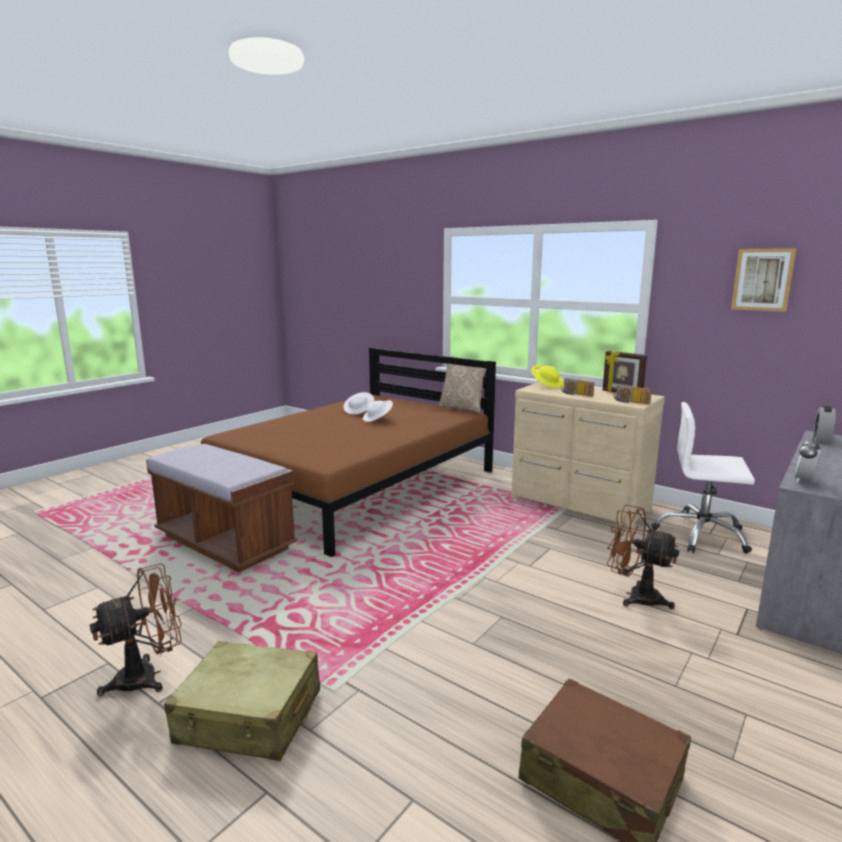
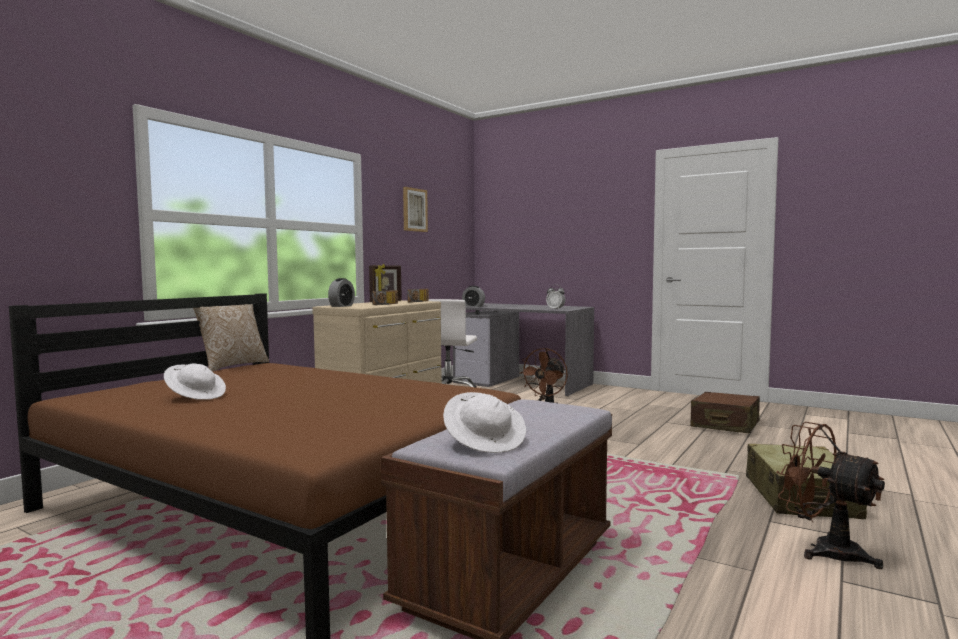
camera: 95 degrees left, 10 degrees down
white hat [363,400,393,422] -> white hat moved to [443,392,526,453]
yellow hat [531,365,564,388] -> alarm clock [328,278,355,307]

